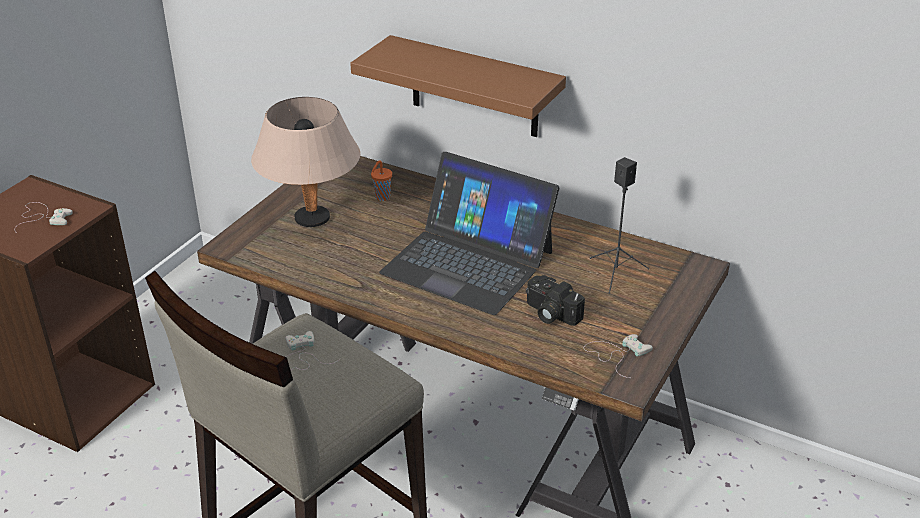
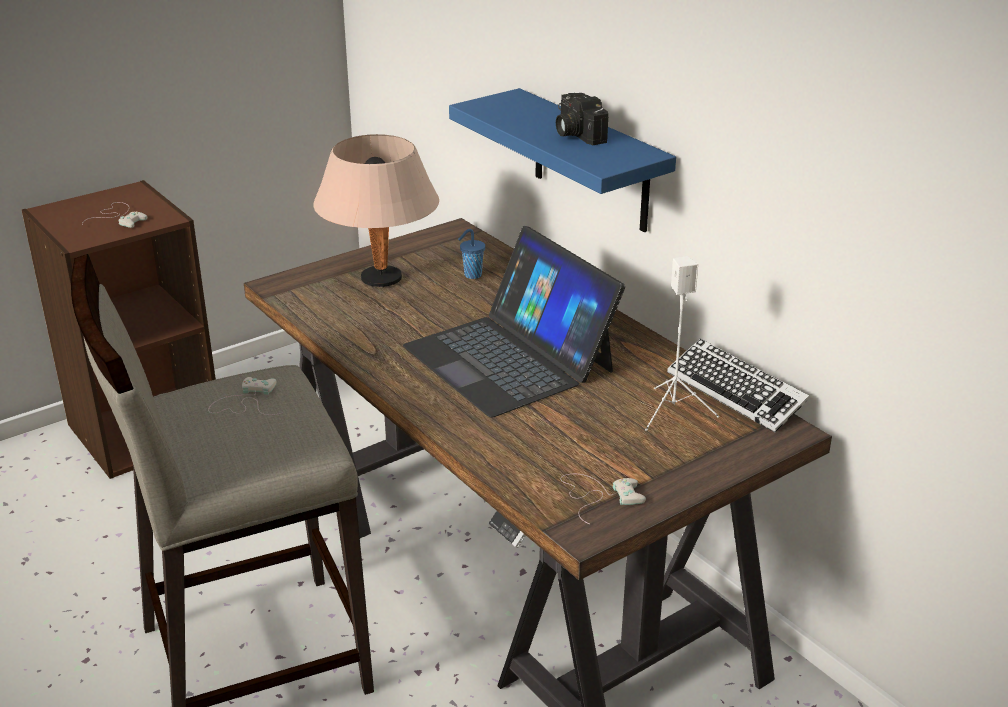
camera: 25 degrees right, 5 degrees down
brown shelf [350,35,566,137] -> blue shelf [449,88,676,232]
orange cup [371,161,392,201] -> blue cup [458,229,485,279]
camera [526,275,585,326] -> camera moved to [556,93,608,145]
black speaker [589,157,649,294] -> white speaker [645,256,719,431]
none -> keyboard [667,339,810,432]

